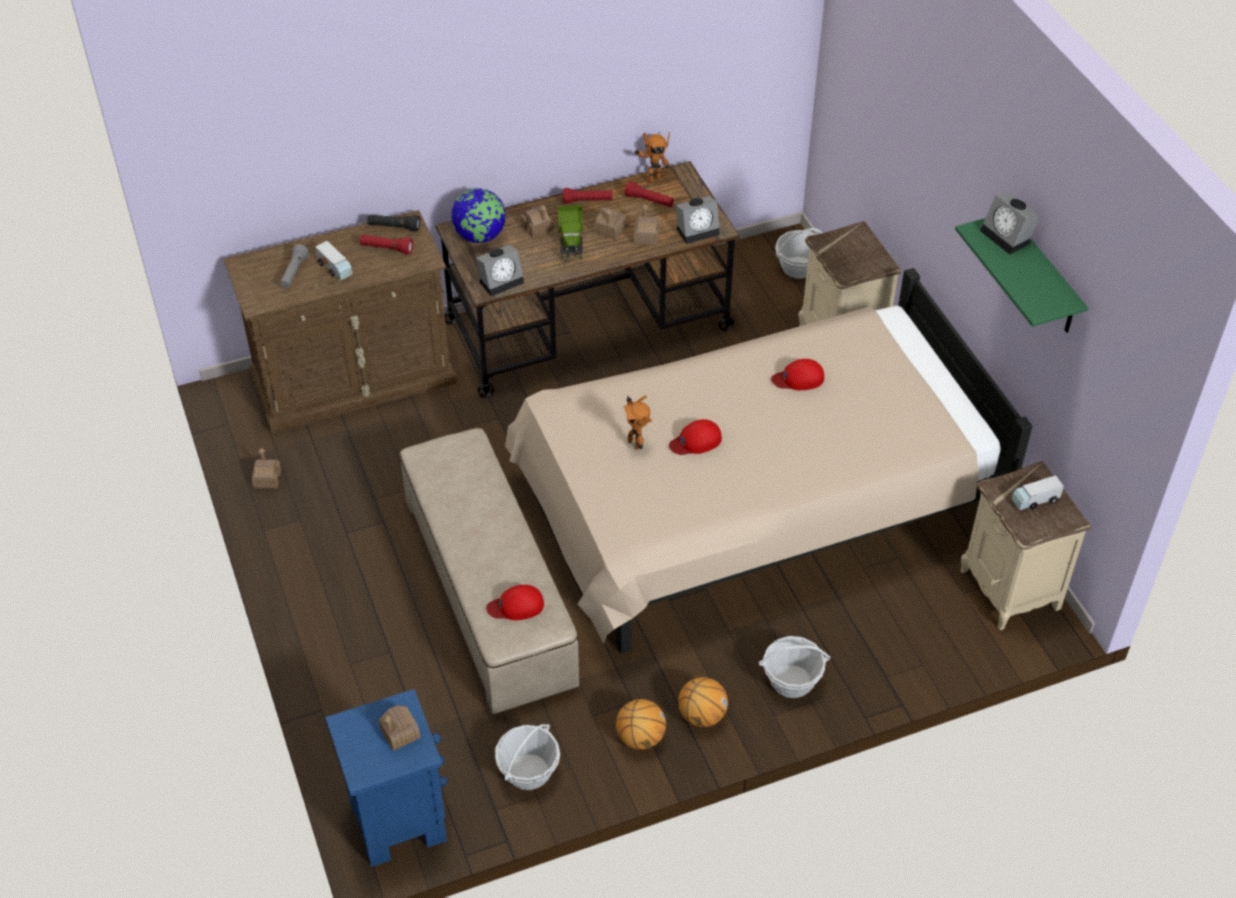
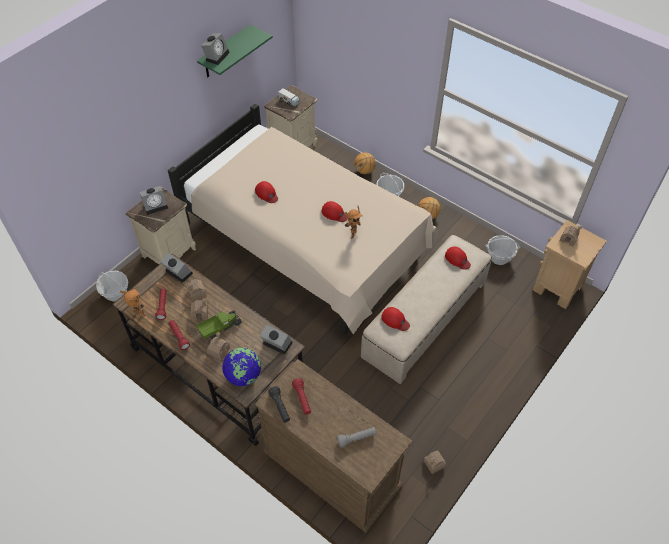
camera: 120 degrees left, 5 degrees up
toy truck [315,241,353,280] -> none
blue nightstand [325,689,447,867] -> beige nightstand [533,220,607,309]
basketball [616,699,666,750] -> basketball moved to [354,152,376,174]
none -> alarm clock [139,186,168,215]
none -> red cap [381,307,410,331]

